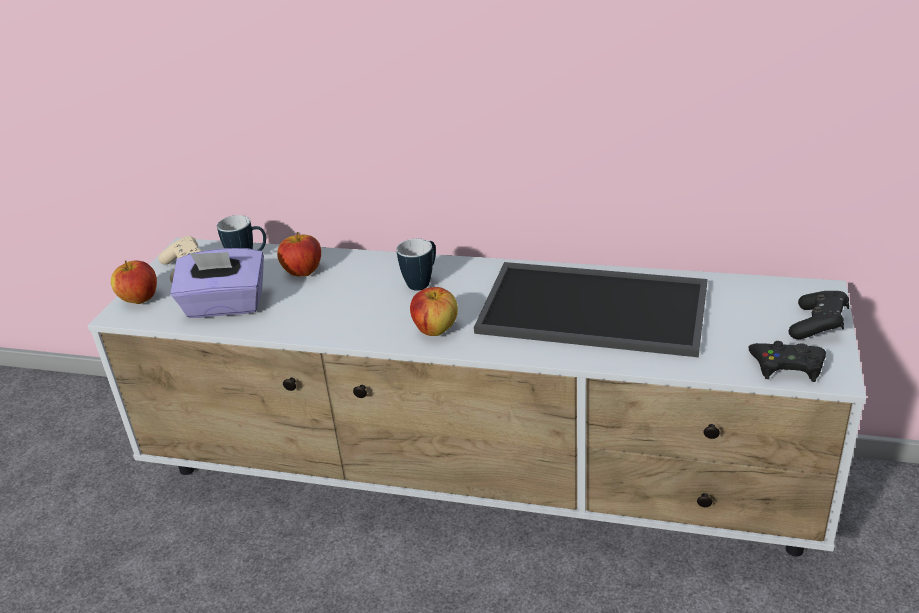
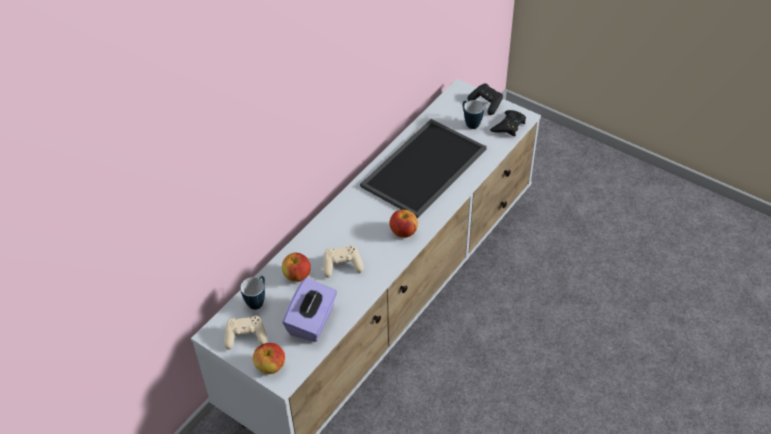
camera: 70 degrees left, 15 degrees up
mug [397,239,436,291] -> mug moved to [463,100,484,129]
none -> beige game controller [323,245,364,278]

